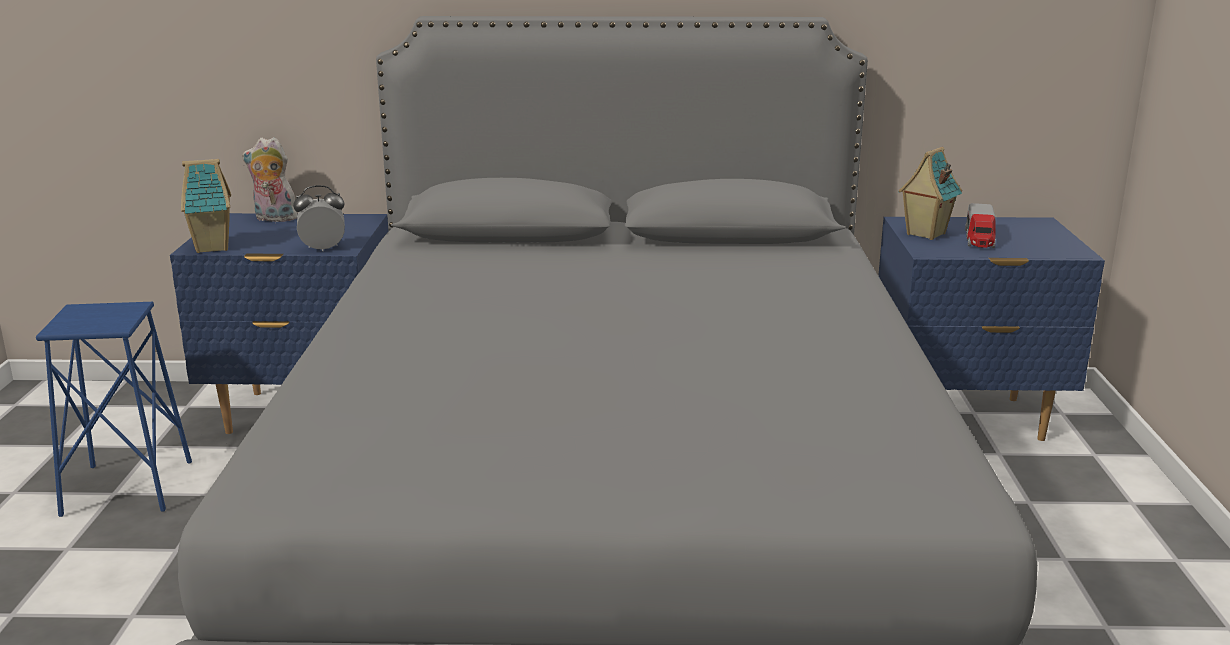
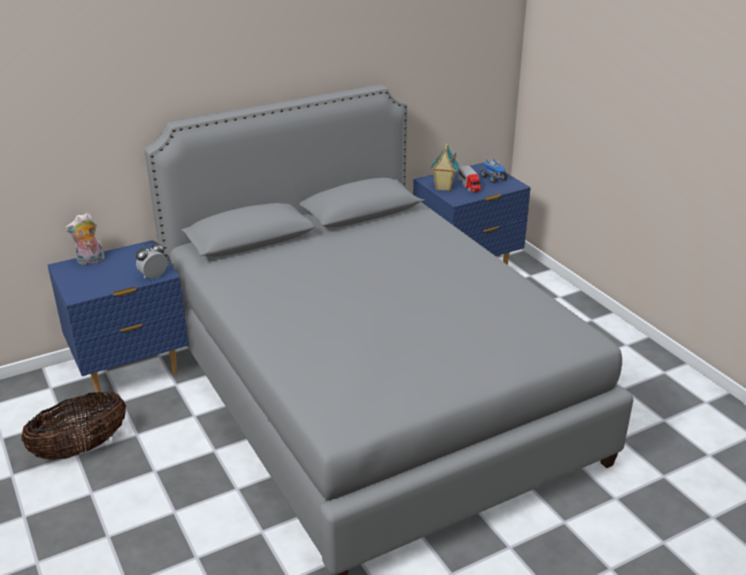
camera: 30 degrees left, 10 degrees up
blue stool [36,302,192,517] -> basket [21,391,126,460]
toy house [181,159,231,253] -> none
none -> toy truck [480,159,508,183]

